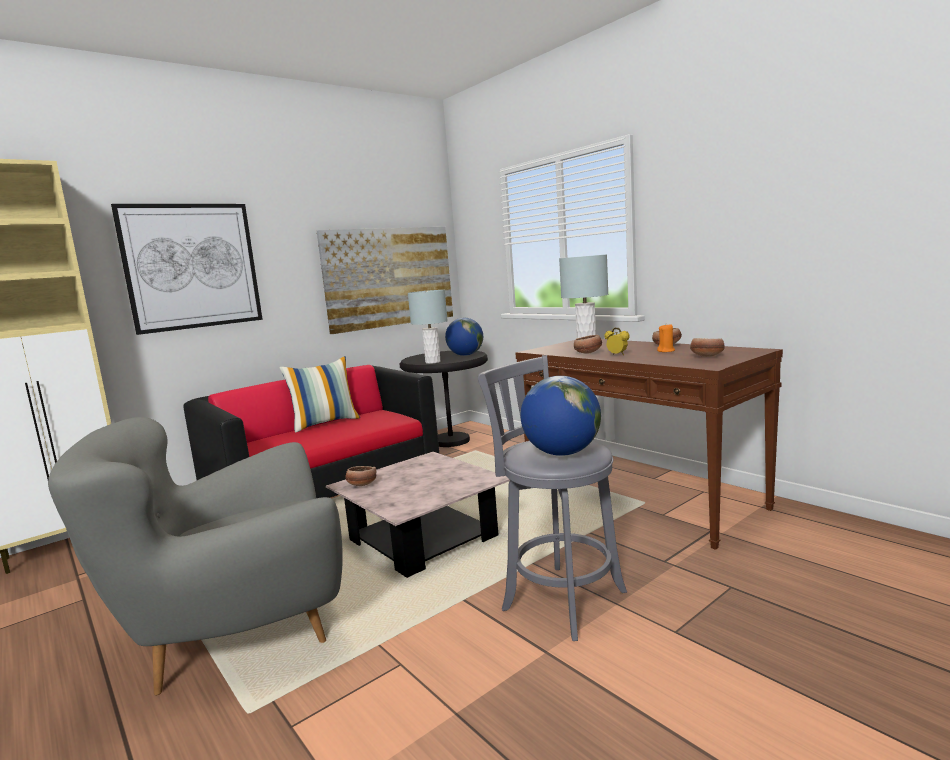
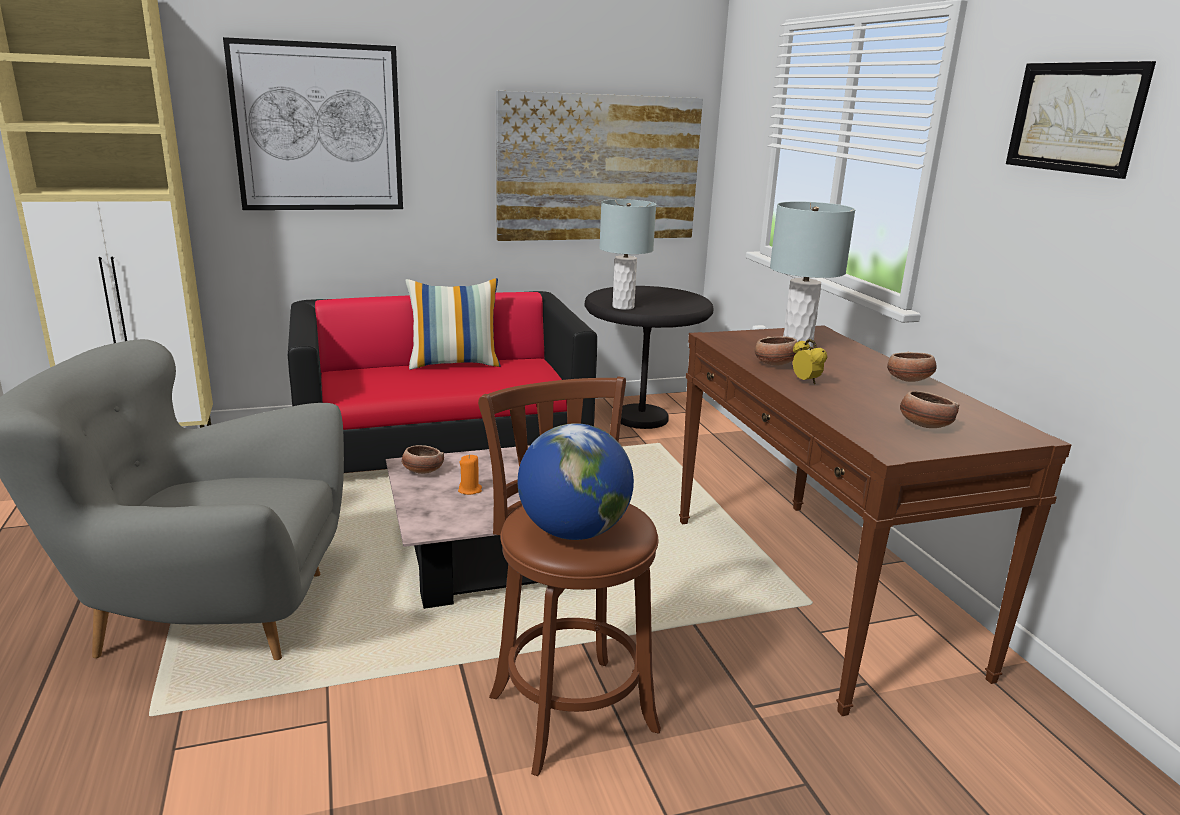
camera: 20 degrees right, 10 degrees up
globe [445,318,483,356] -> none
grey stool [478,355,627,641] -> brown stool [478,376,661,776]
orange candle [657,324,675,352] -> orange candle moved to [458,455,482,495]
none -> picture [1006,61,1156,179]

